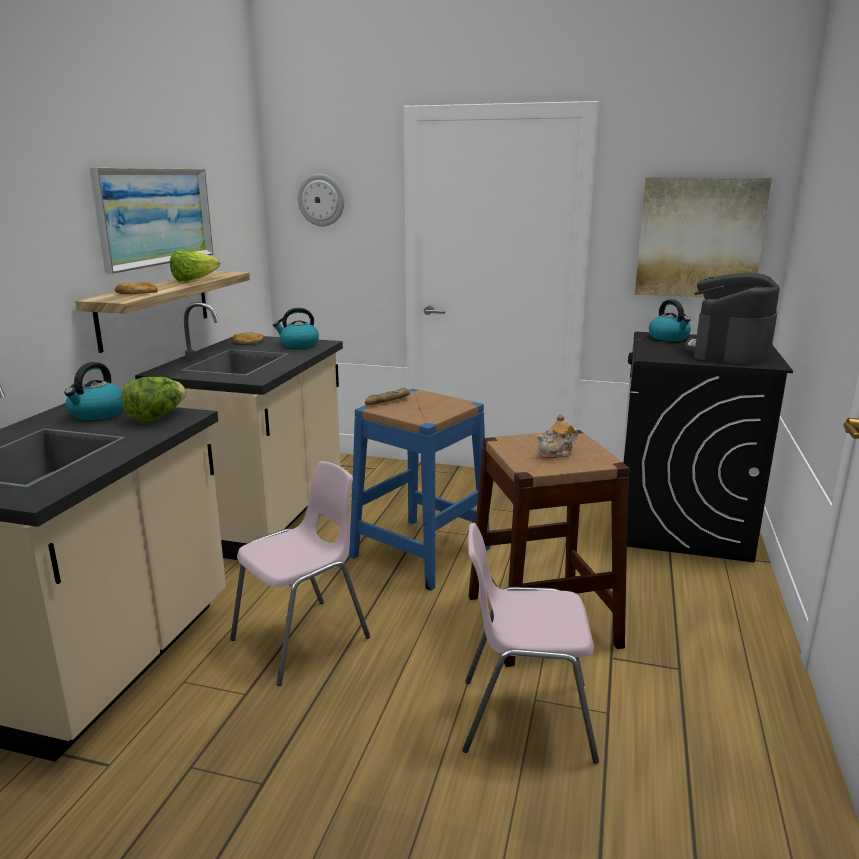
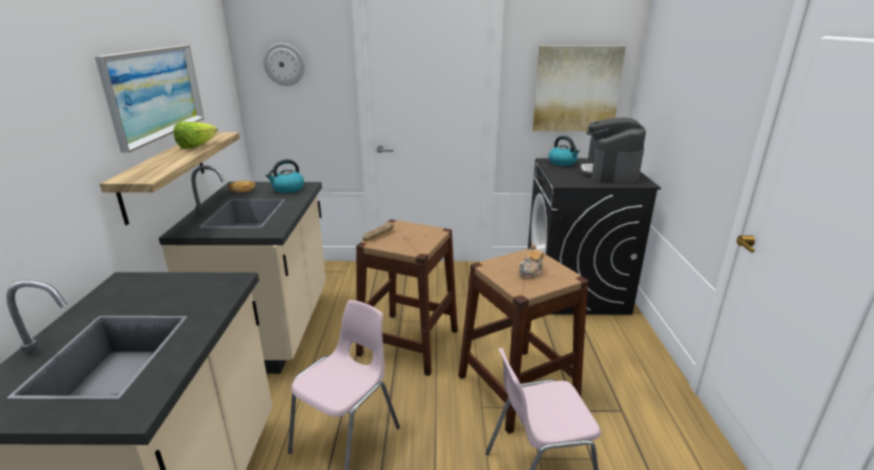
camera: 15 degrees left, 5 degrees up
kettle [64,362,124,420] -> none
bread [115,282,158,294] -> none
lettuce [121,377,186,423] -> none
blue stool [349,389,491,591] -> brown stool [356,219,458,376]

